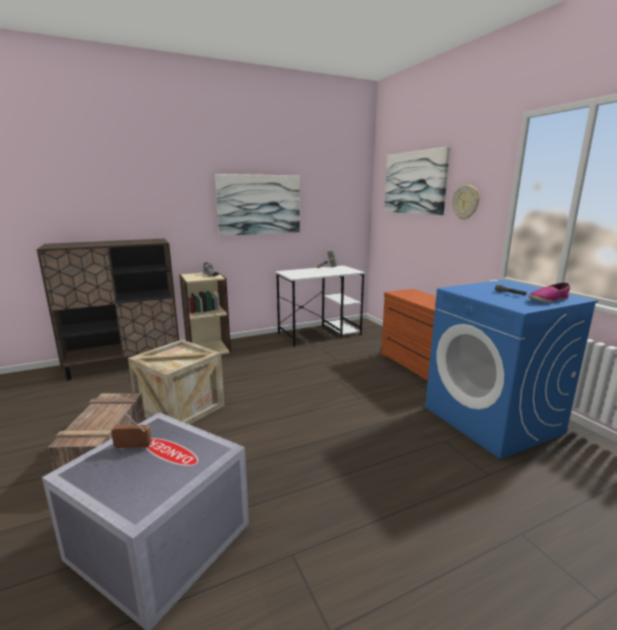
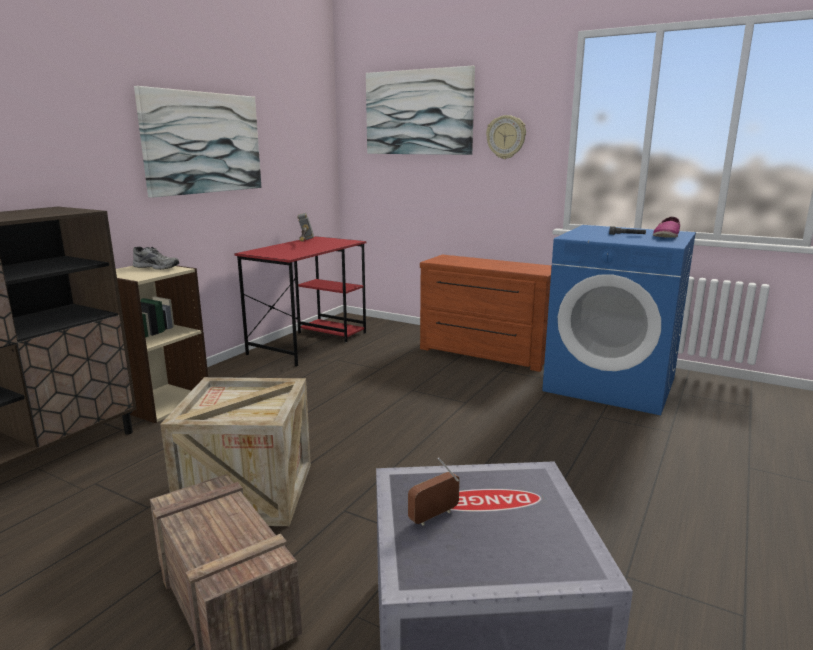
camera: 35 degrees left, 0 degrees up
white desk [275,265,366,347] -> red desk [234,236,366,367]

